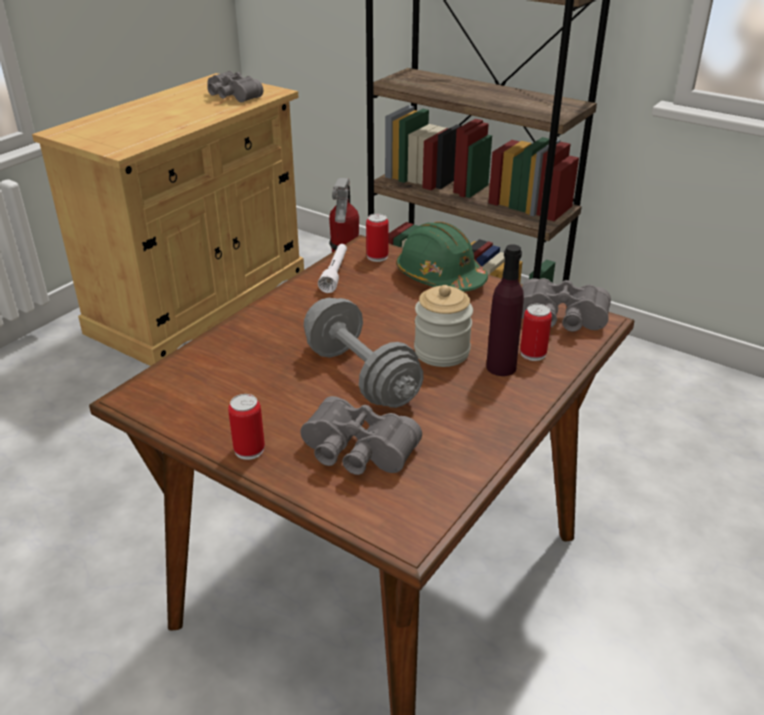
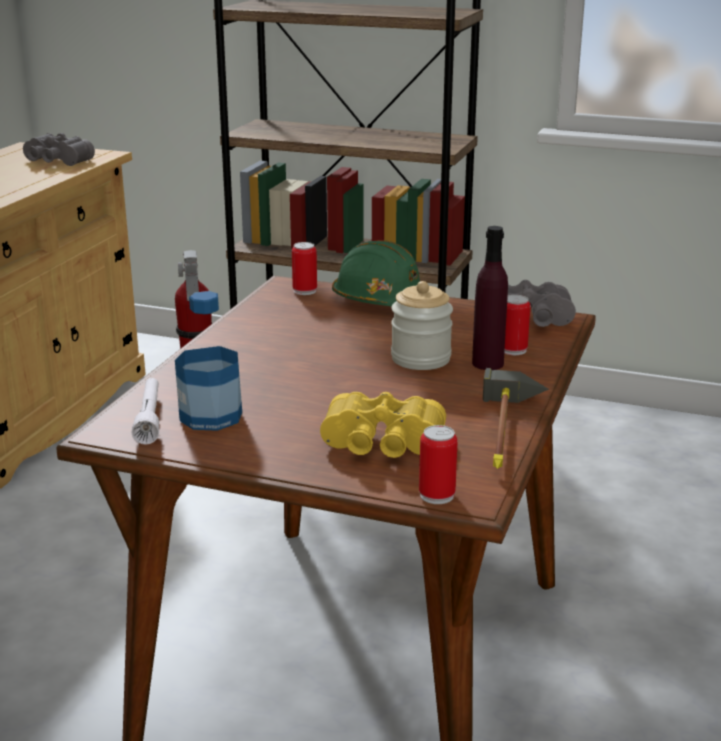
camera: 15 degrees left, 10 degrees down
can [228,394,265,460] -> can moved to [419,425,458,504]
grey binoculars [300,396,422,475] -> yellow binoculars [320,392,446,458]
grey dumbbell [304,298,424,408] -> none
white flashlight [318,244,347,293] -> white flashlight moved to [132,378,159,445]
none -> bottle [175,291,242,431]
none -> hammer [483,368,549,469]

